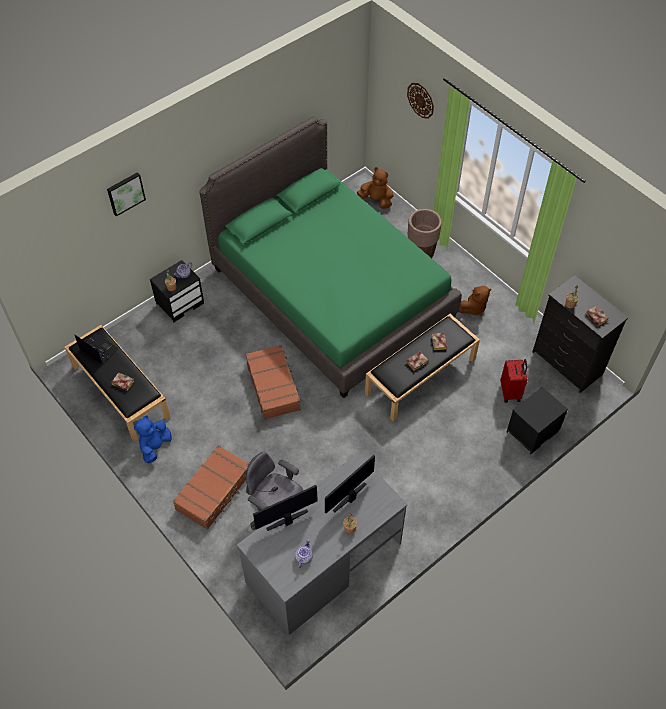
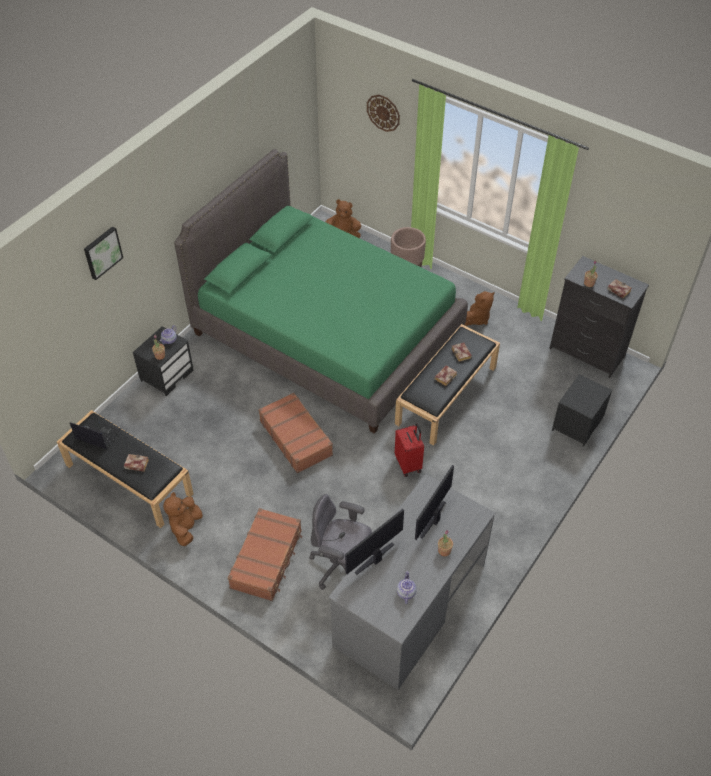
camera: 15 degrees left, 5 degrees down
blue plush toy [134,415,172,463] -> brown plush toy [163,492,203,546]
red suitcase [501,359,528,403] -> red suitcase moved to [395,423,424,477]

